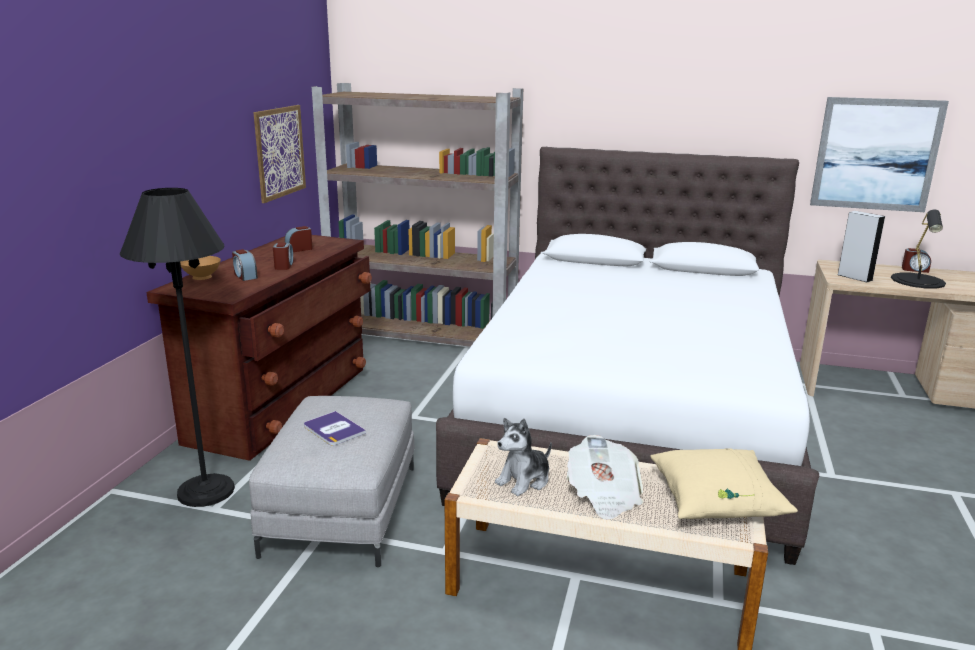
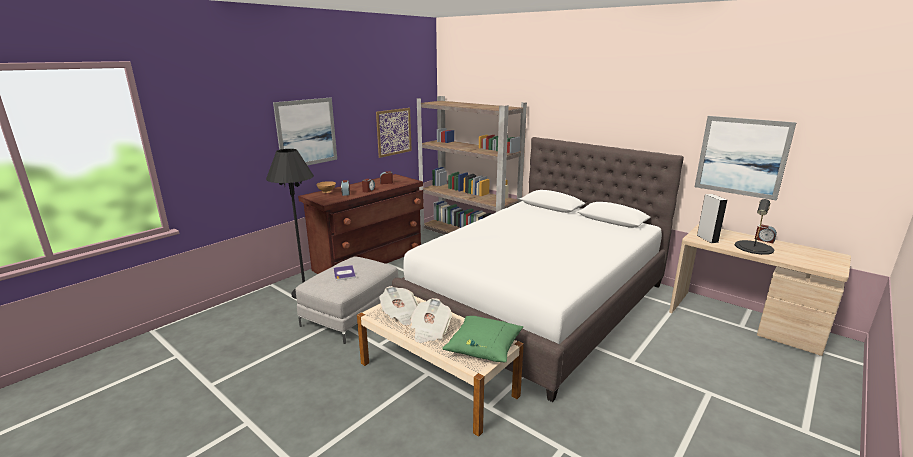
camera: 25 degrees right, 0 degrees up
plush toy [495,418,552,496] -> newspaper [379,286,418,326]
beige pillow [650,448,798,519] -> green pillow [442,316,523,362]
none -> picture [273,97,337,166]

